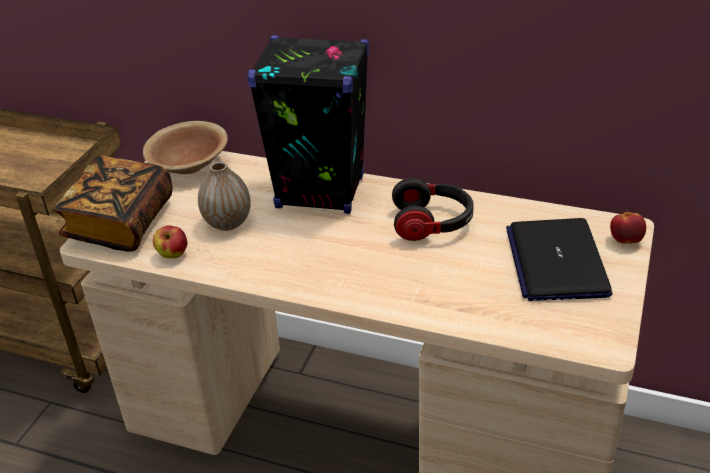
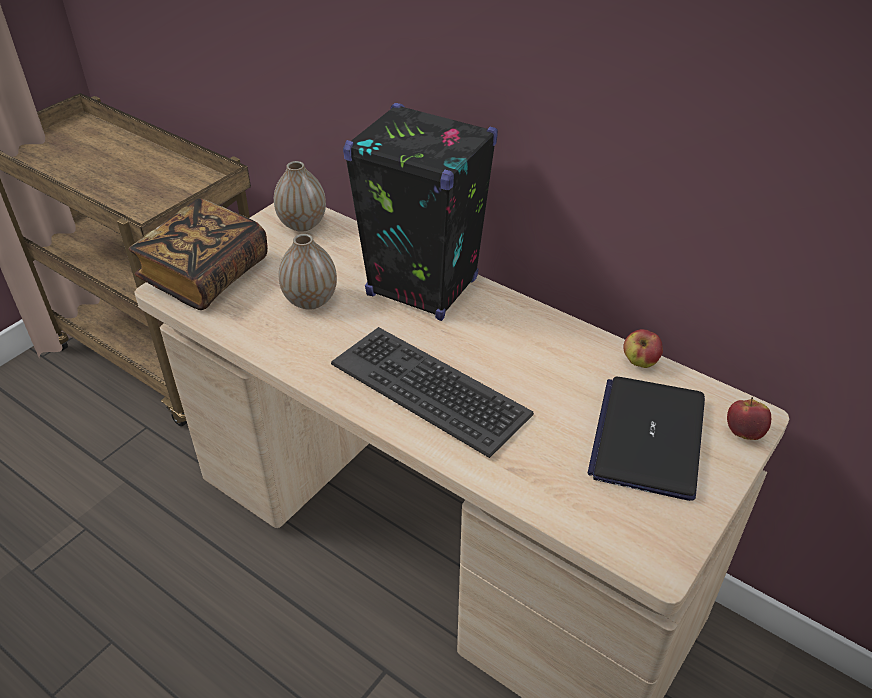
camera: 15 degrees right, 5 degrees up
brown bowl [143,121,228,174] -> vase [274,161,326,232]
apple [153,225,187,258] -> apple moved to [623,329,663,368]
headphones [392,178,474,241] -> none
none -> keyboard [331,327,534,458]

